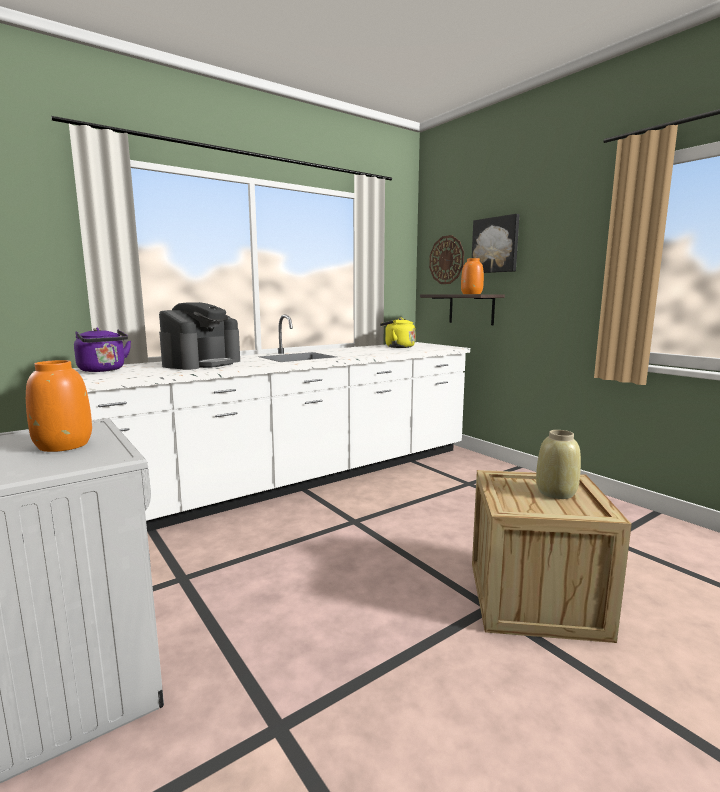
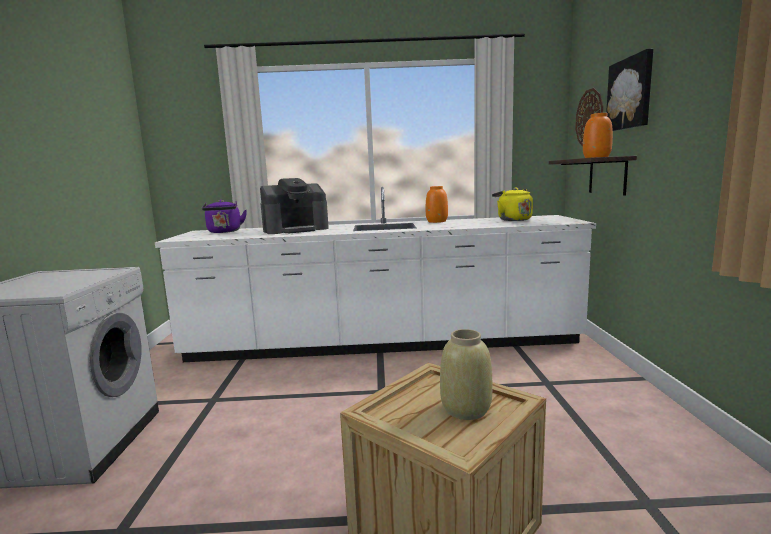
camera: 35 degrees right, 0 degrees up
orange vase [26,360,92,452] -> orange vase moved to [426,186,448,223]

